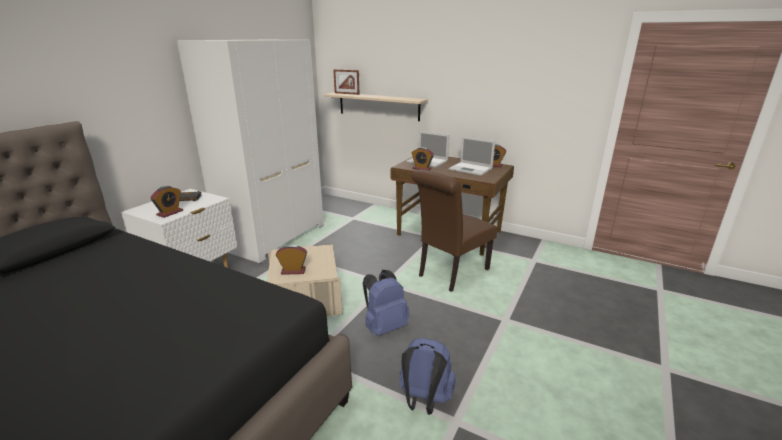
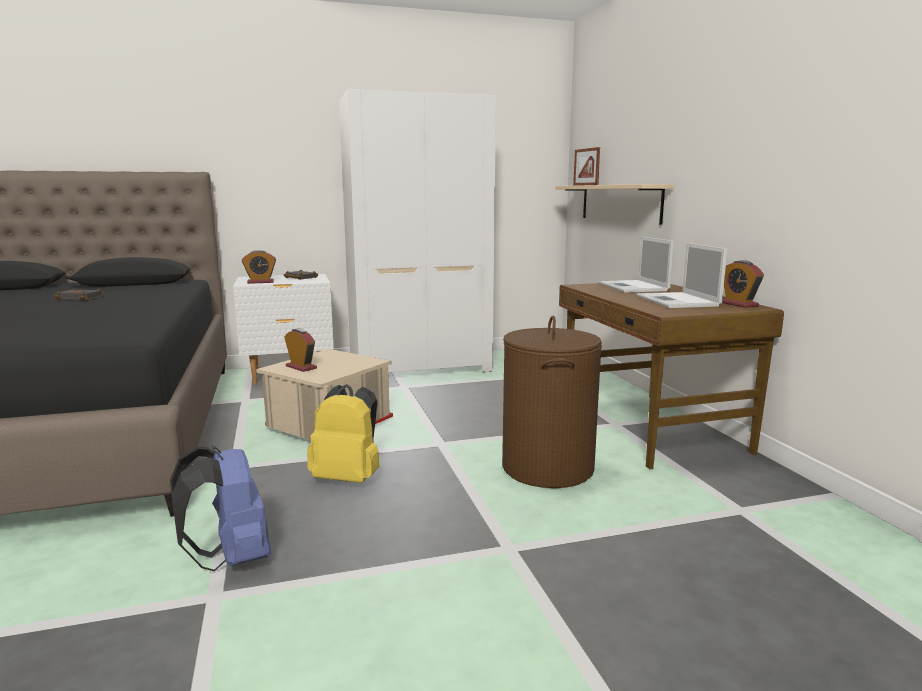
camera: 45 degrees right, 10 degrees down
blue backpack [363,270,409,336] -> yellow backpack [307,384,379,483]
alarm clock [412,147,434,170] -> none
brown chair [412,170,497,292] -> brown laundry basket [502,316,602,488]
none -> black book [54,288,104,300]

